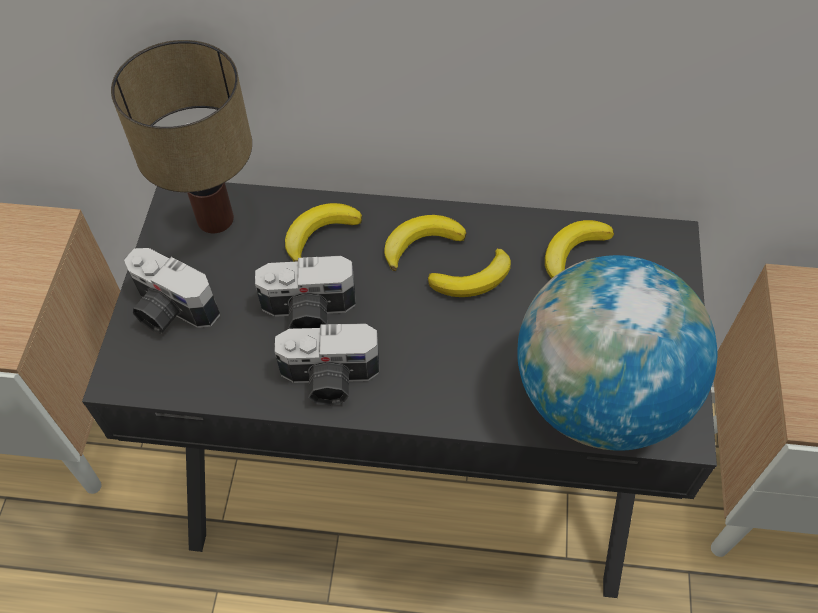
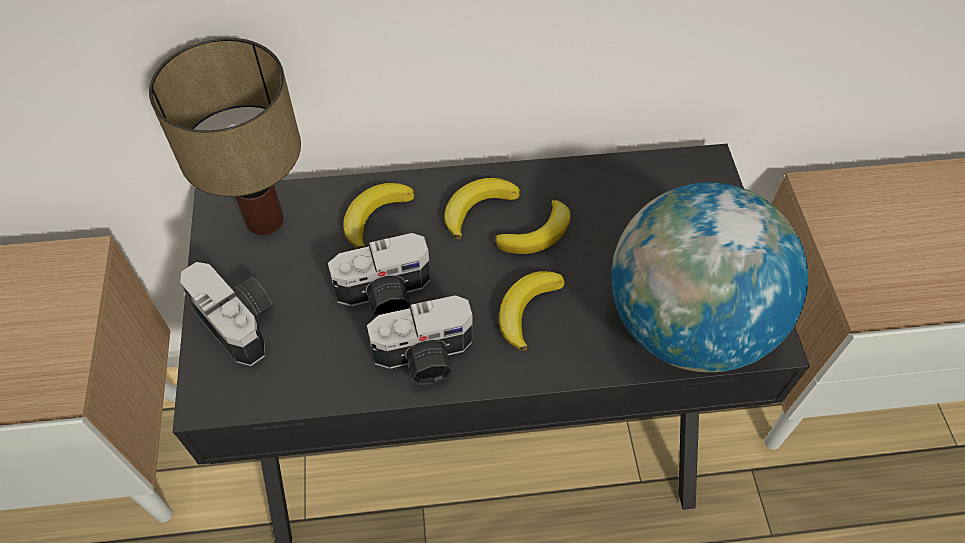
camera: 15 degrees left, 0 degrees up
camera [124,248,220,334] -> camera turned 150 degrees counterclockwise [180,262,273,366]
banana [545,220,614,279] -> banana moved to [499,271,565,351]

